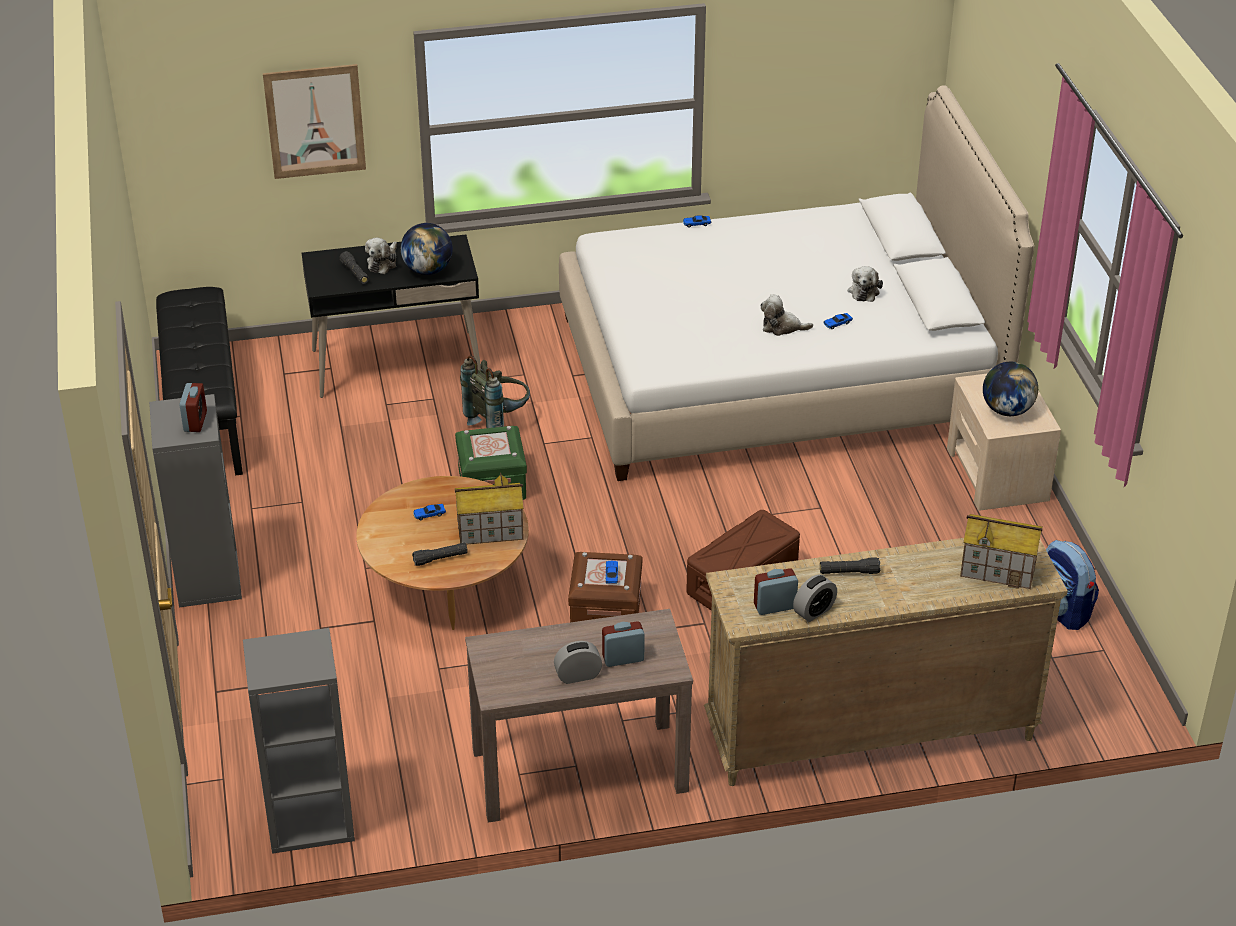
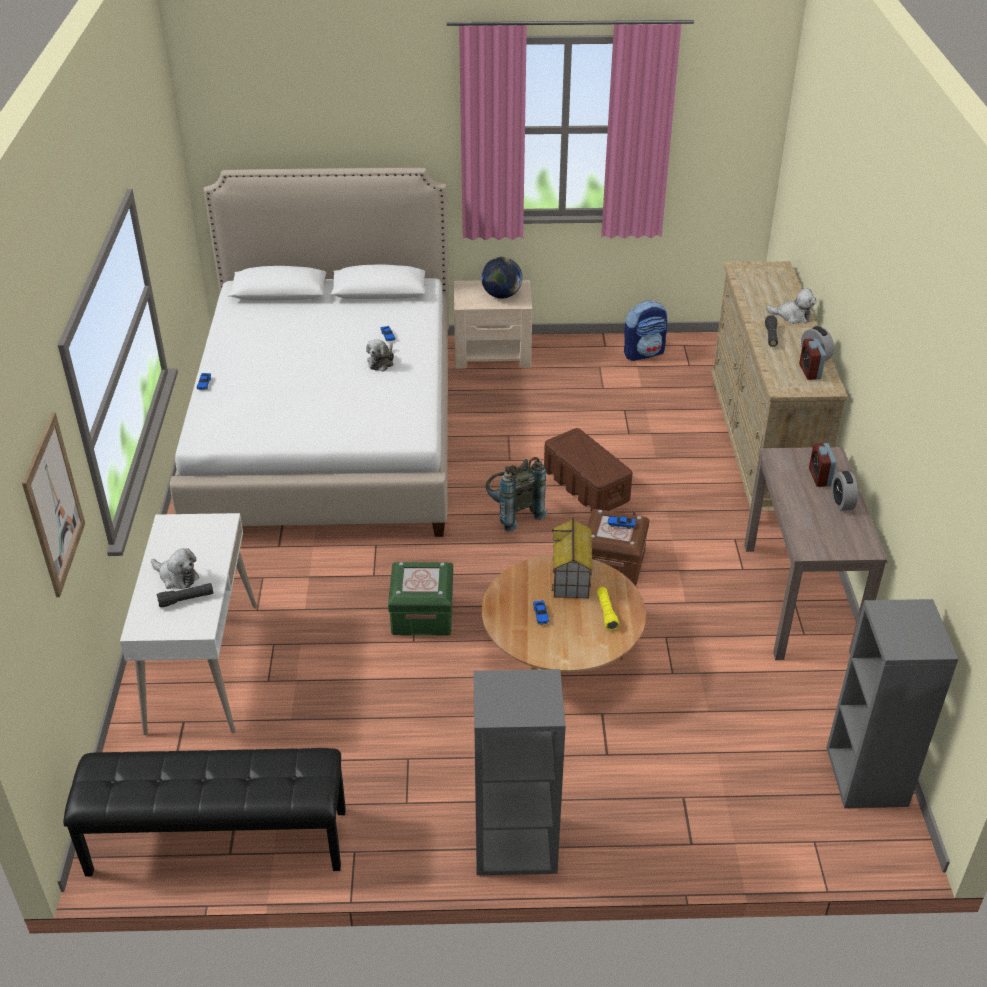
camera: 80 degrees left, 0 degrees up
alarm clock [180,383,207,432] -> none
black desk [302,235,481,398] -> white desk [120,513,257,735]
globe [401,223,453,275] -> none
black flashlight [412,543,468,566] -> yellow flashlight [597,587,619,630]
grey backpack [460,356,530,428] -> grey backpack moved to [486,457,547,532]
plush toy [848,266,883,302] -> plush toy moved to [766,289,816,324]
toy house [960,514,1043,589] -> none

